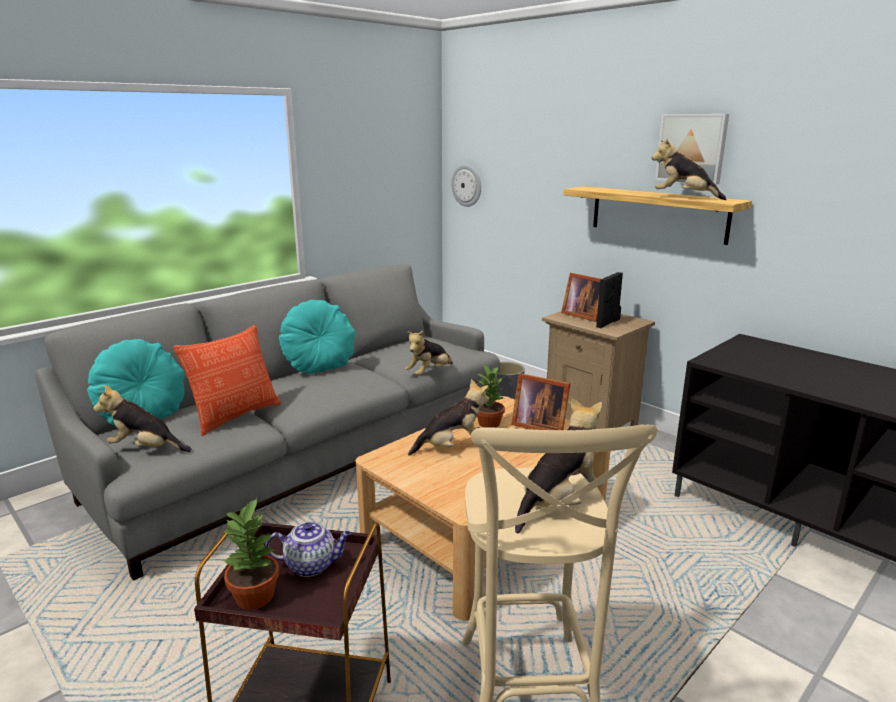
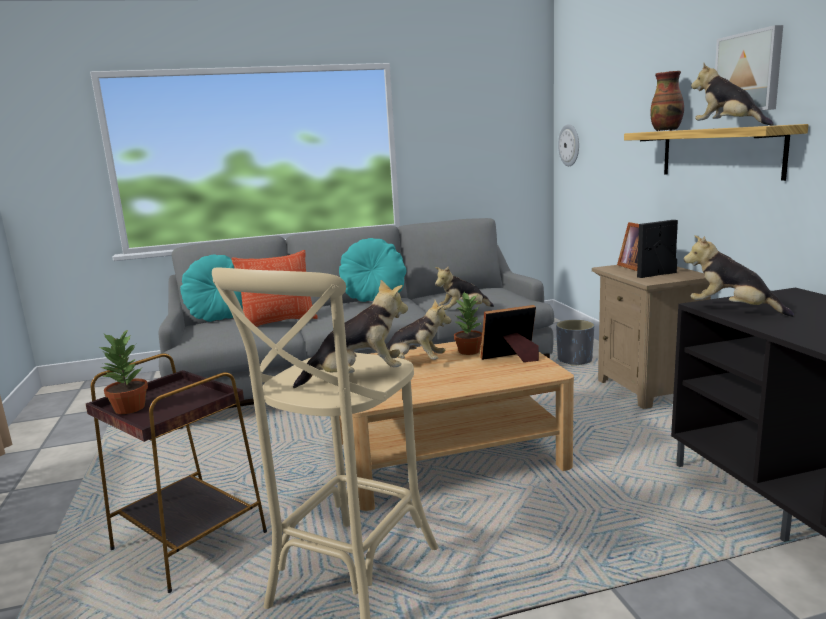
camera: 30 degrees right, 5 degrees down
plush toy [93,385,192,452] -> plush toy moved to [683,235,794,317]
teapot [266,522,351,577] -> none
picture frame [511,373,571,430] -> picture frame turned 105 degrees clockwise [480,305,539,362]
none -> vase [650,71,684,131]

